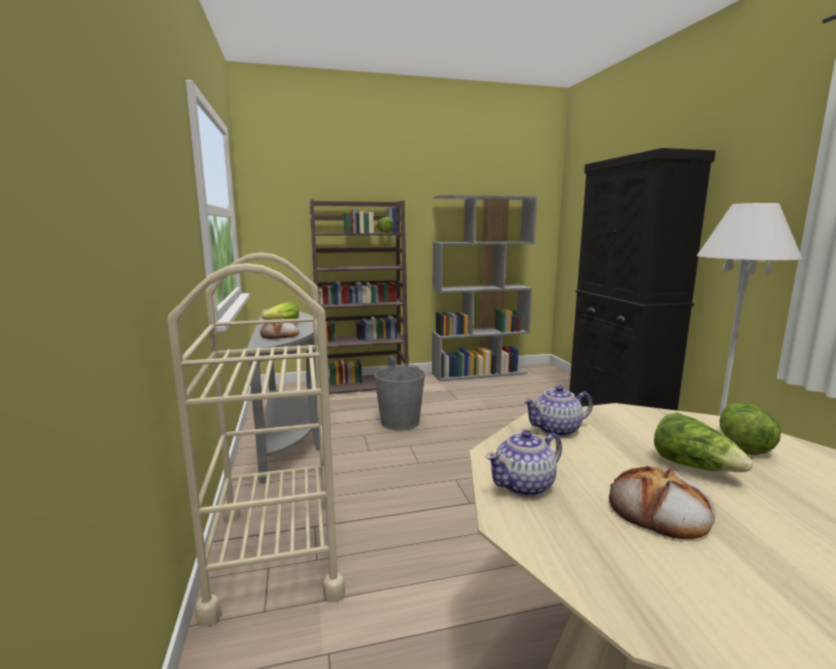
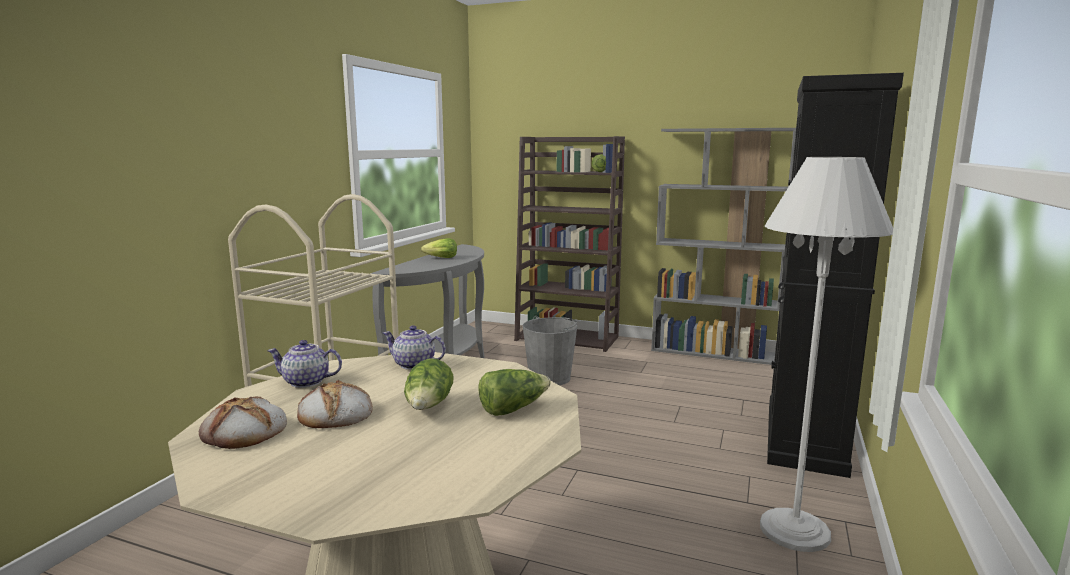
camera: 35 degrees right, 0 degrees up
bread [260,318,299,339] -> bread moved to [199,396,287,449]

